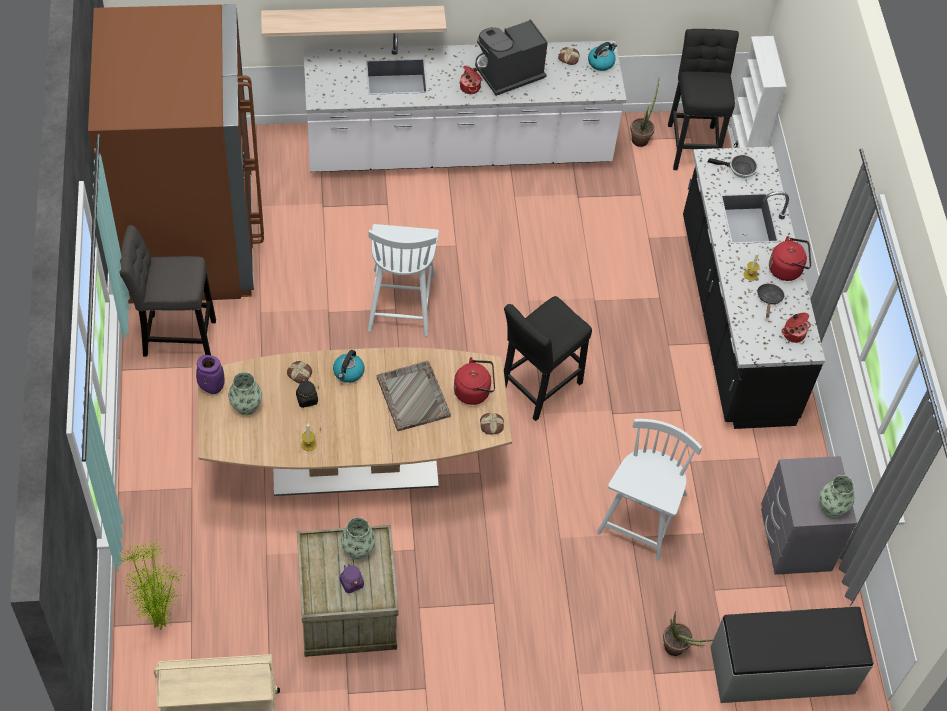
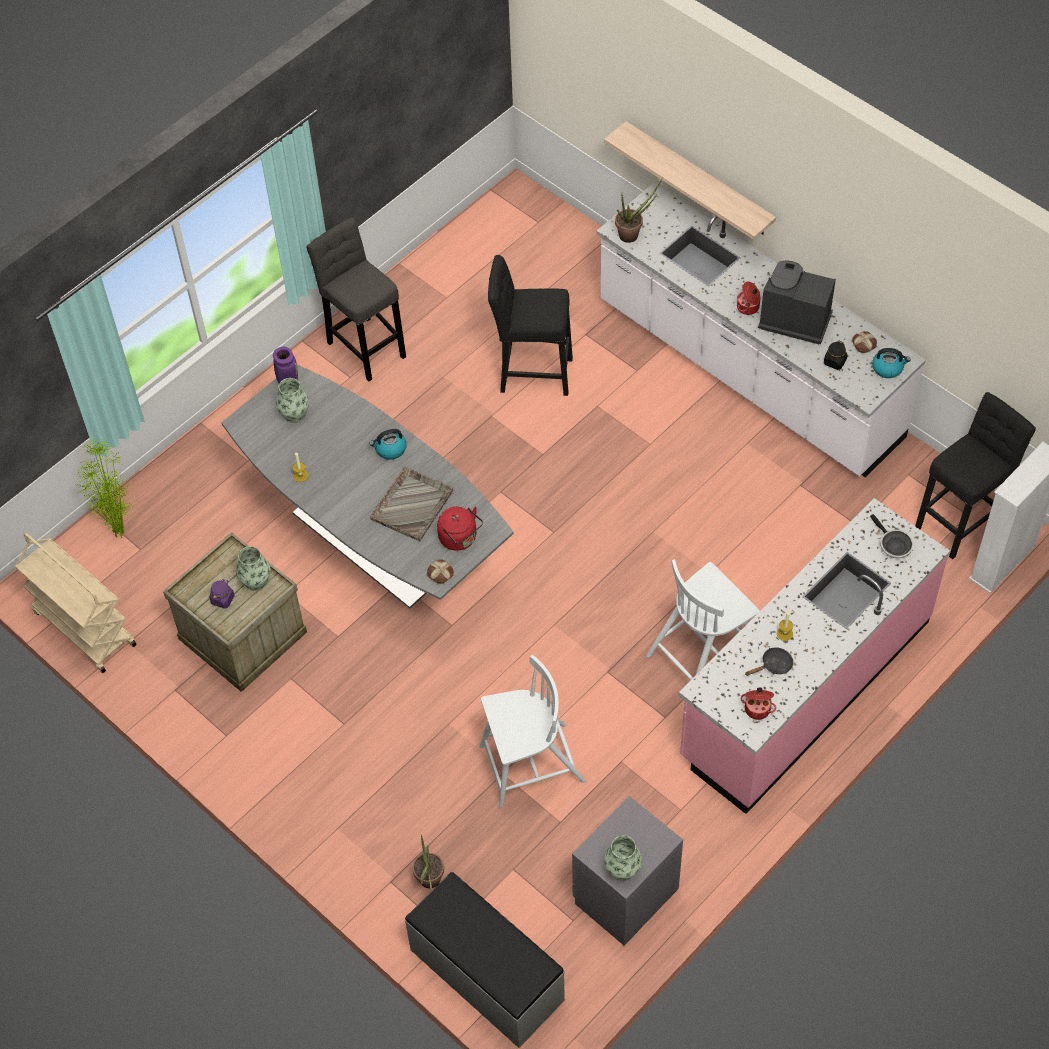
camera: 55 degrees right, 0 degrees up
brown fridge [88,4,264,304] -> none
brown dining table [198,347,512,496] -> grey dining table [222,365,514,608]
bread [287,361,312,384] -> none
black jar [296,379,318,408] -> black jar moved to [824,341,847,370]
white chair [368,224,439,337] -> white chair moved to [646,559,760,680]
black stool [504,296,592,421] -> black stool moved to [488,255,573,396]
potted plant [630,79,659,147] -> potted plant moved to [615,177,663,243]
black counter [683,147,825,429] -> pink counter [679,498,950,814]
red kettle [769,236,811,281] -> none

